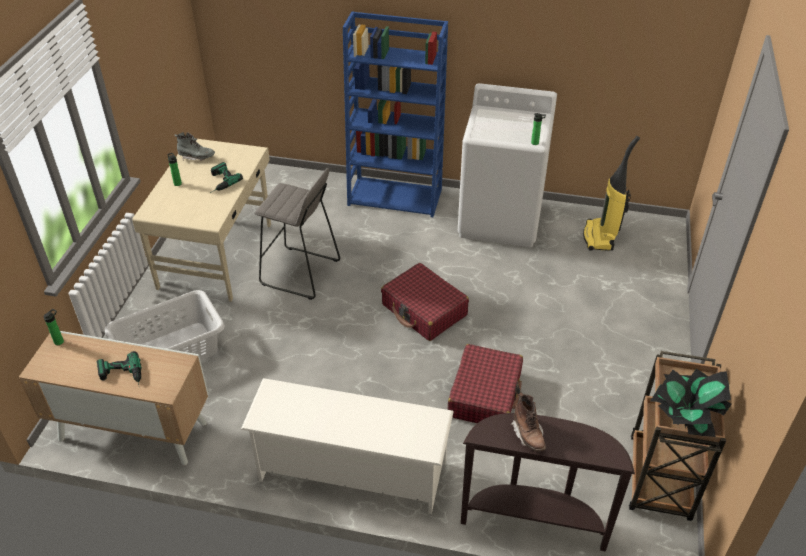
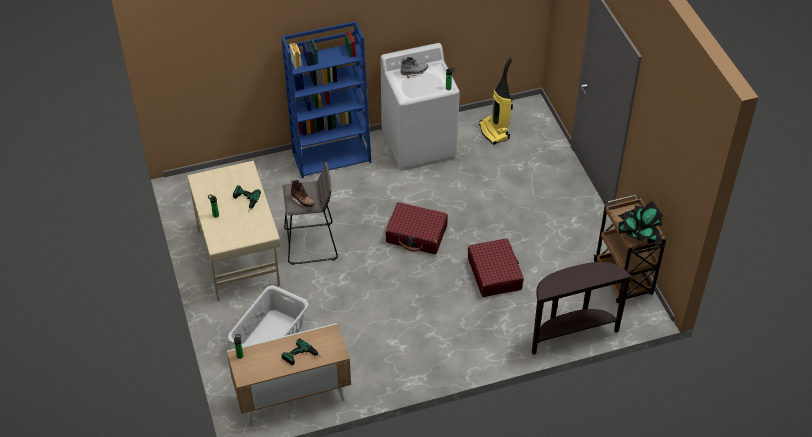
camera: 30 degrees left, 5 degrees up
grey boot [175,132,215,161] -> grey boot moved to [400,57,428,79]
white shoe rack [241,378,454,514] -> none
brown boot [511,392,546,452] -> brown boot moved to [291,180,316,207]

